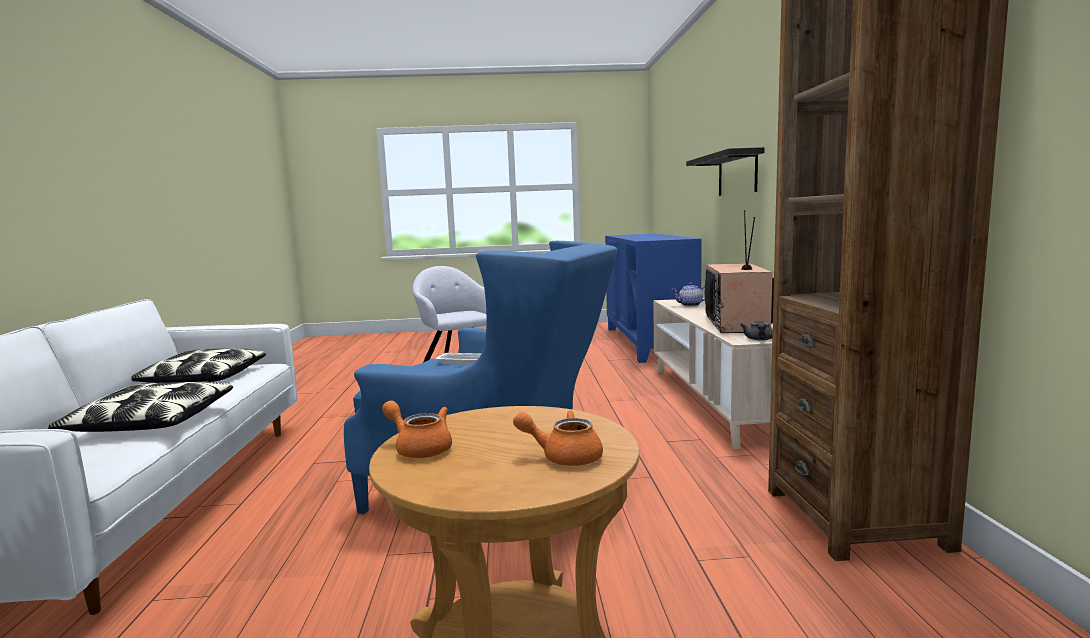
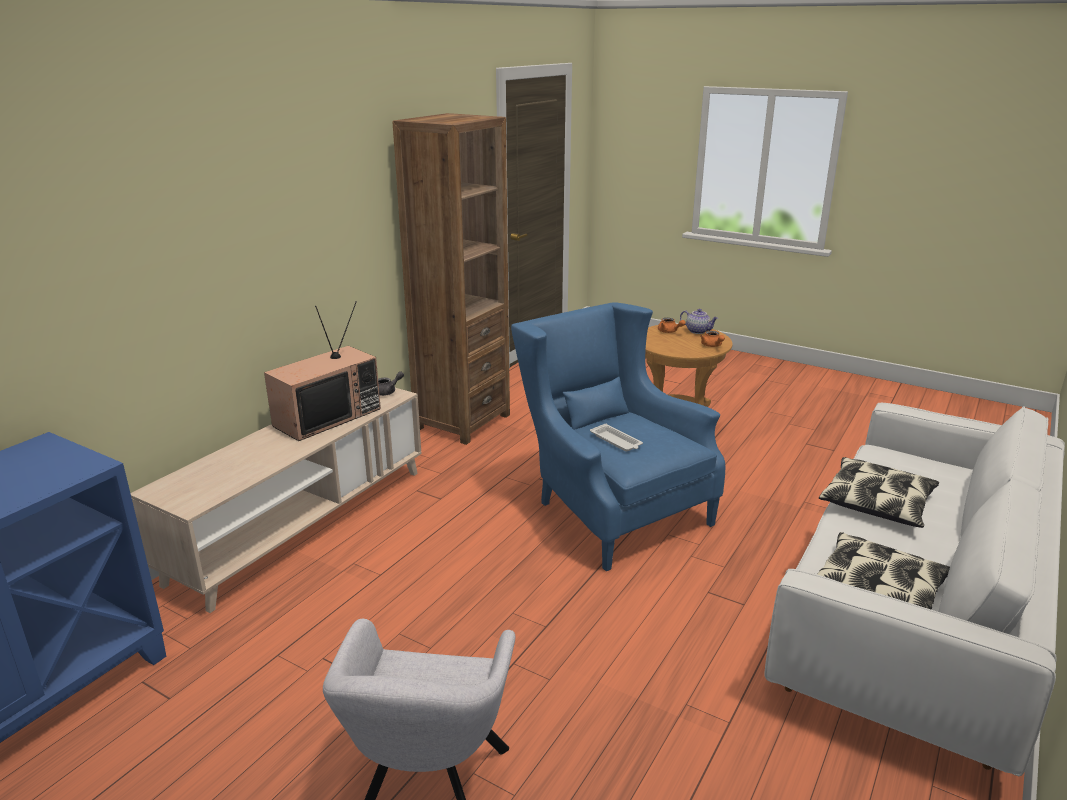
camera: 145 degrees left, 15 degrees up
teapot [671,282,705,307] -> teapot moved to [680,309,718,334]
shelf [686,147,765,196] -> none

